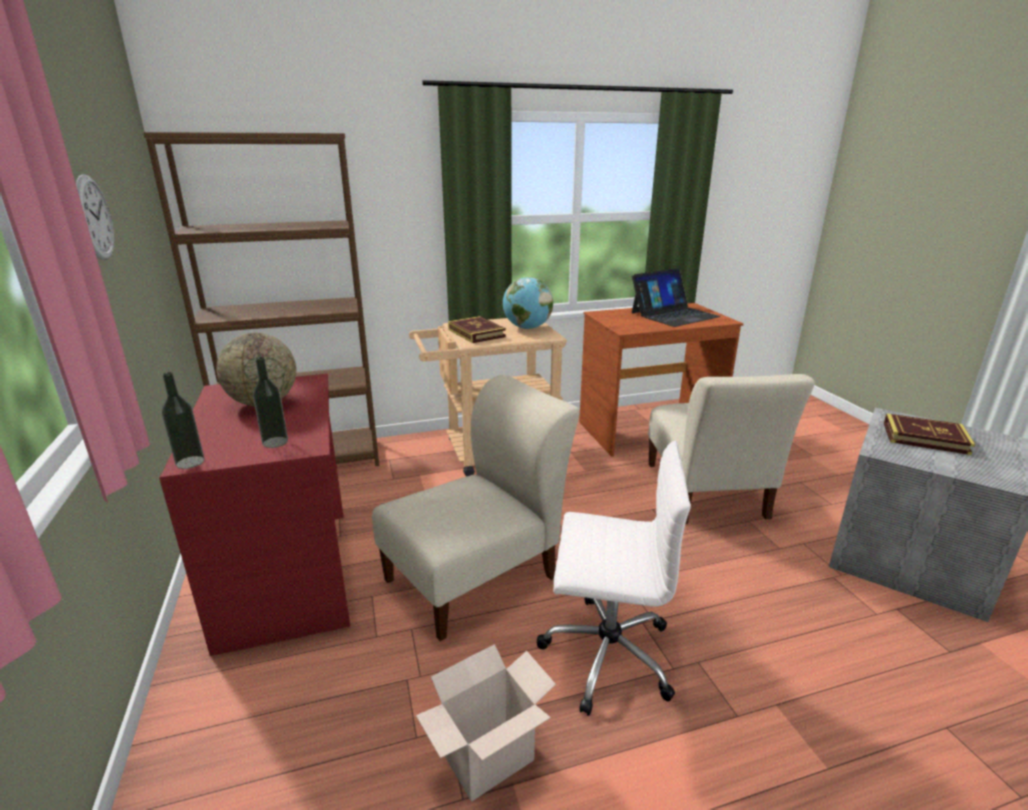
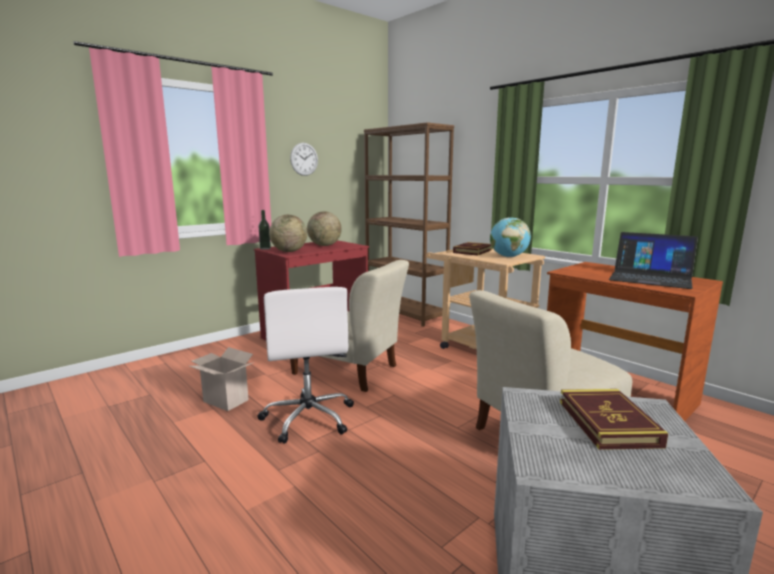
camera: 65 degrees right, 10 degrees down
bottle [253,357,288,448] -> globe [269,215,307,252]

